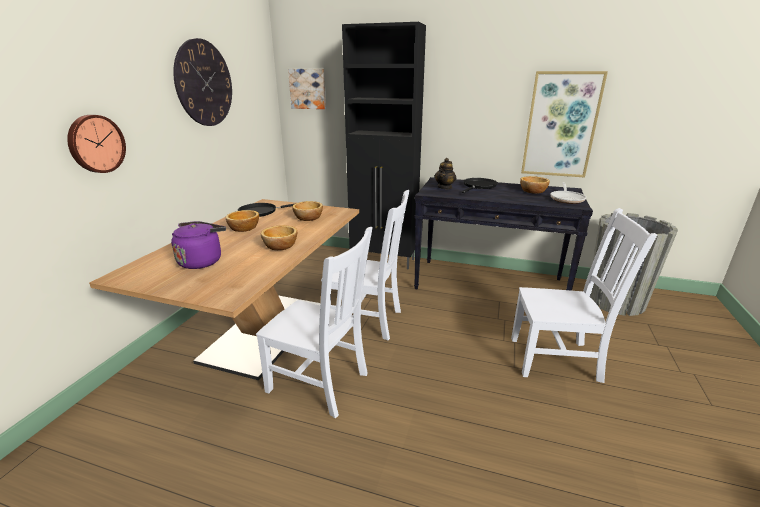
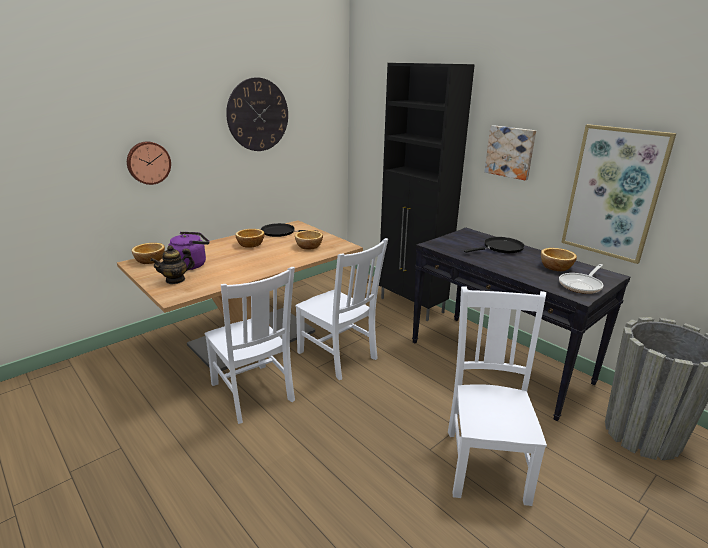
camera: 30 degrees right, 0 degrees up
bowl [261,225,297,250] -> bowl moved to [132,243,165,264]
picture [288,69,326,109] -> picture moved to [484,125,536,180]
teapot [435,158,456,190] -> teapot moved to [150,245,195,284]
white chair [511,208,657,383] -> white chair turned 120 degrees counterclockwise [448,286,547,506]

